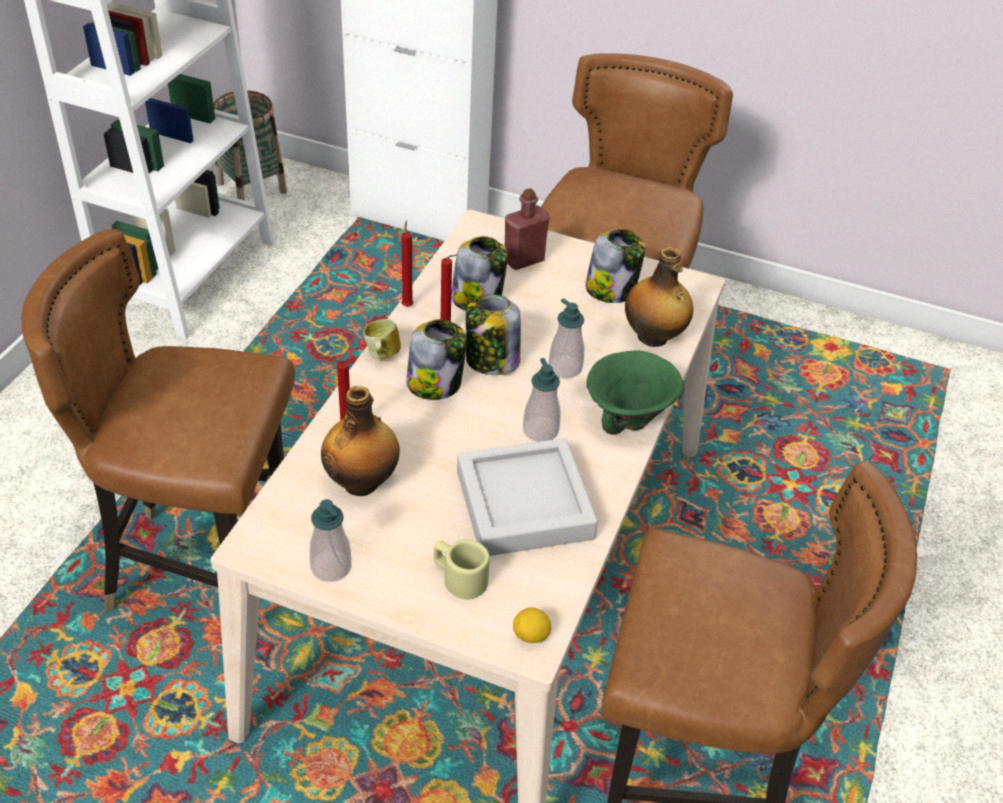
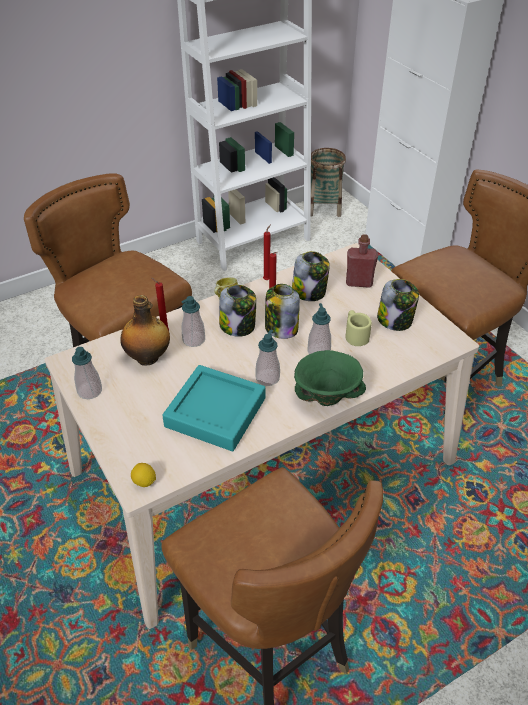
camera: 40 degrees right, 0 degrees up
beige mug [434,539,490,600] -> beige mug moved to [345,310,372,346]
grey tray [457,438,598,556] -> turquoise tray [162,365,265,451]
bottle [625,247,693,347] -> none
none -> soap dispenser [181,296,205,347]

